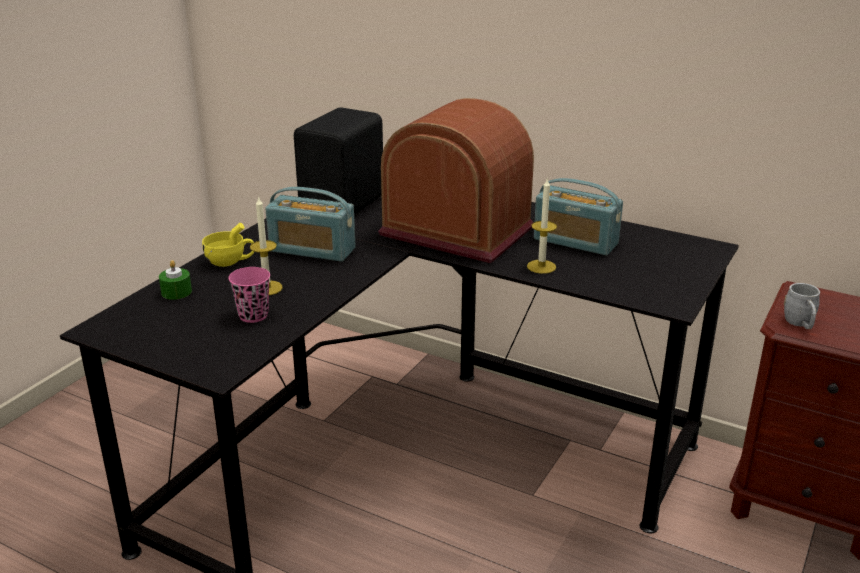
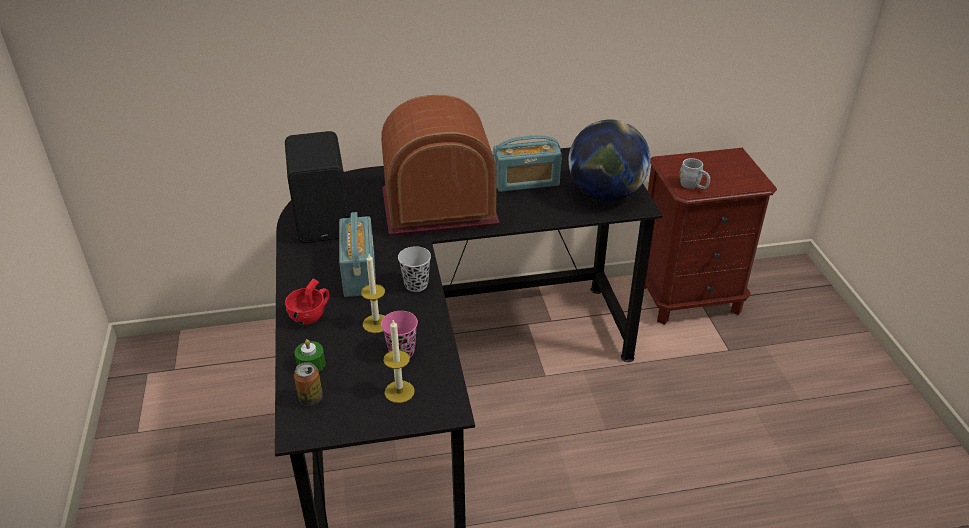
camera: 40 degrees left, 10 degrees up
yellow cup [202,223,254,267] -> red cup [285,278,330,325]
radio [265,187,356,262] -> radio turned 75 degrees counterclockwise [339,212,376,297]
candle [527,179,557,274] -> candle moved to [383,320,415,403]
none -> can [294,362,323,406]
none -> black cup [398,246,431,292]
none -> globe [568,119,650,201]

